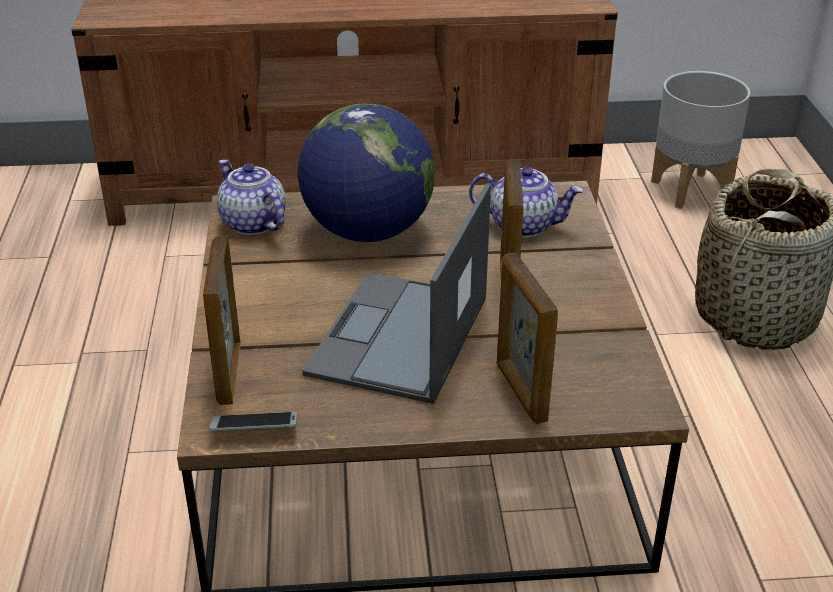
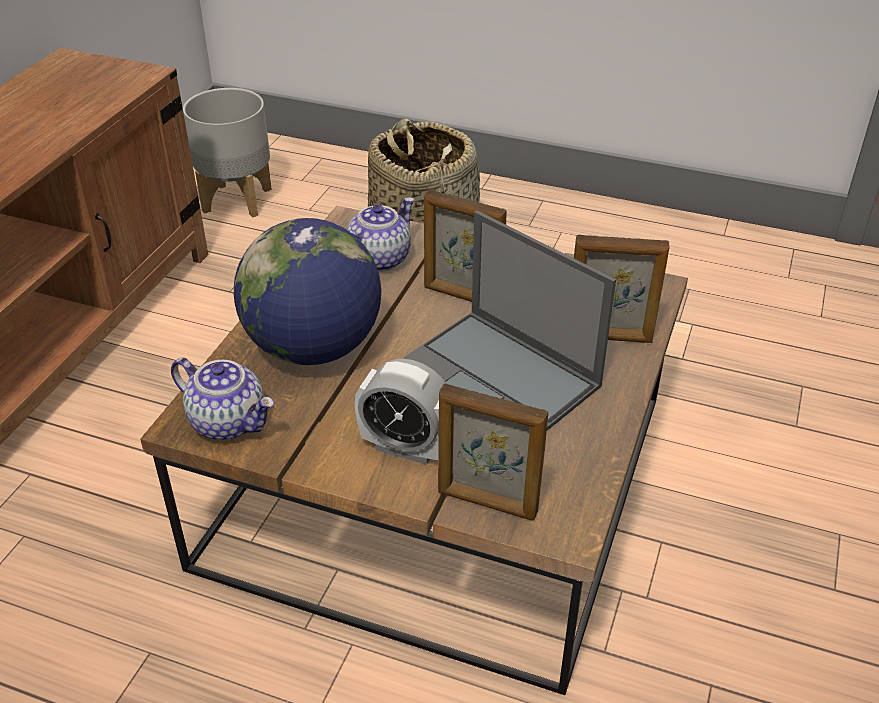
camera: 65 degrees left, 5 degrees up
phone [209,412,297,431] -> none
teapot [217,160,286,235] -> teapot turned 135 degrees counterclockwise [171,357,274,440]
none -> alarm clock [355,359,446,465]

